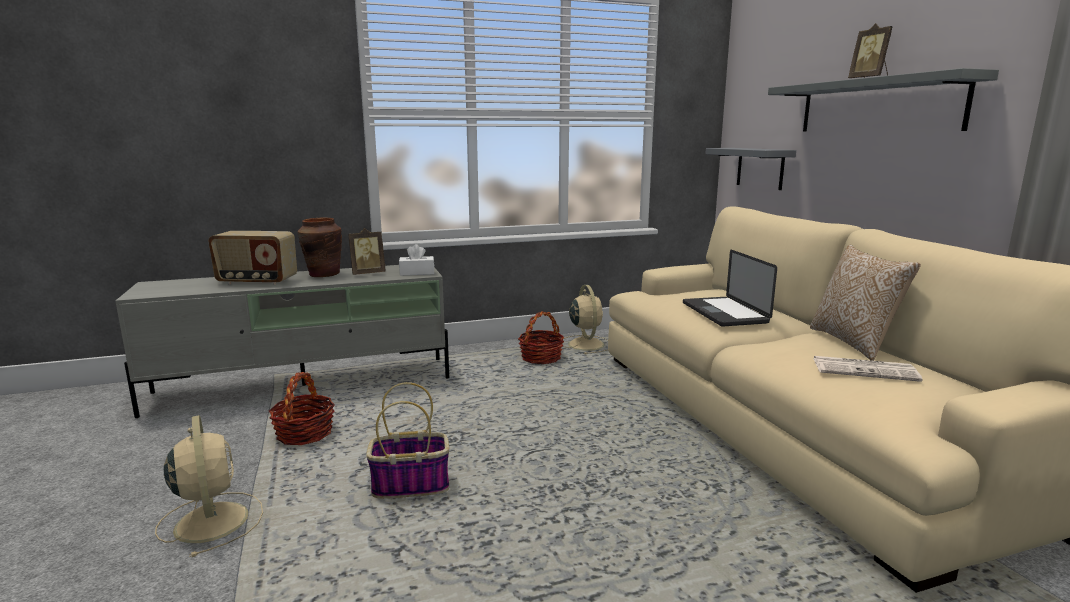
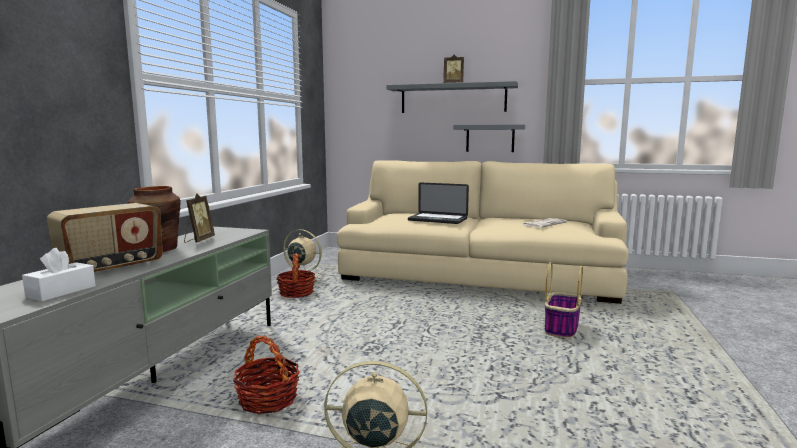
camera: 55 degrees left, 5 degrees down
basket [366,382,449,499] -> basket moved to [545,262,583,339]
white tissue box [399,244,434,276] -> white tissue box moved to [22,248,96,302]
grey shelf [705,148,796,190] -> grey shelf moved to [453,124,525,152]
pillow [810,245,921,361] -> none

